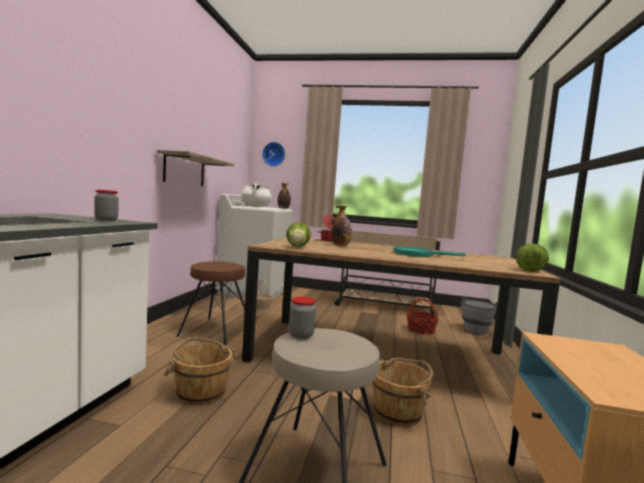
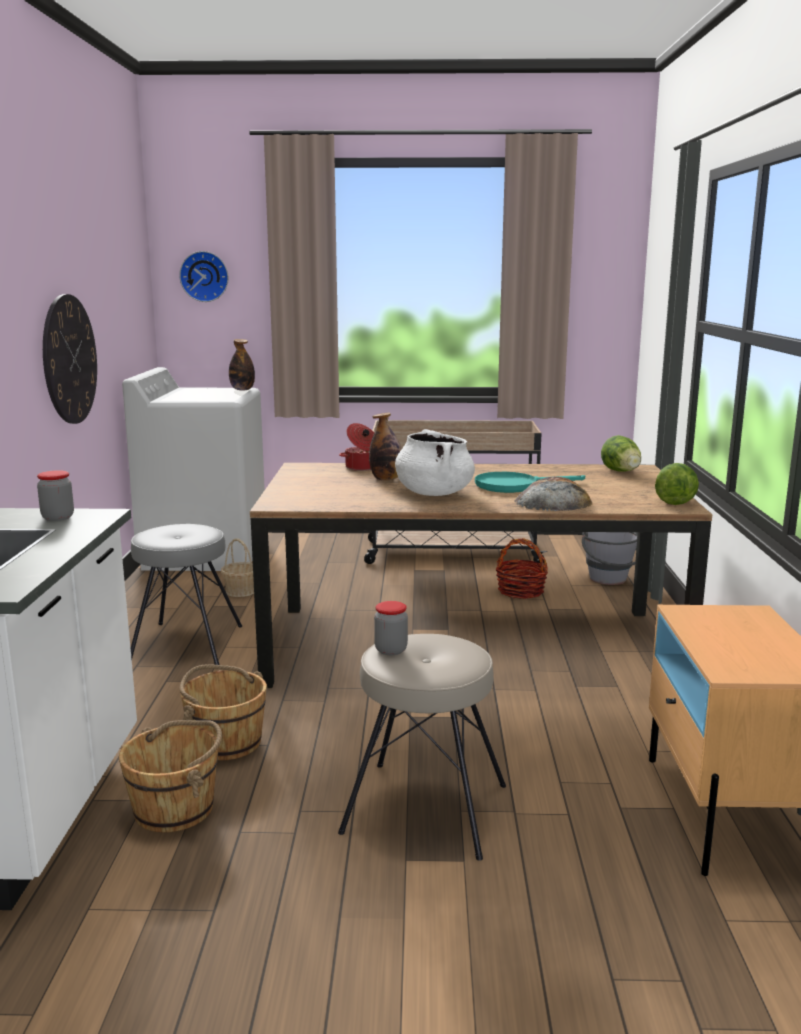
camera: 10 degrees left, 10 degrees up
shelf [157,150,235,186] -> wall clock [43,294,97,424]
brown stool [177,261,245,345] -> grey stool [131,524,242,665]
white cooking pot [241,184,272,207] -> white cooking pot moved to [395,429,475,496]
lettuce [286,223,311,247] -> lettuce moved to [601,435,641,472]
brown bucket [373,358,433,426] -> brown bucket moved to [119,720,222,833]
none -> bread [514,477,592,511]

